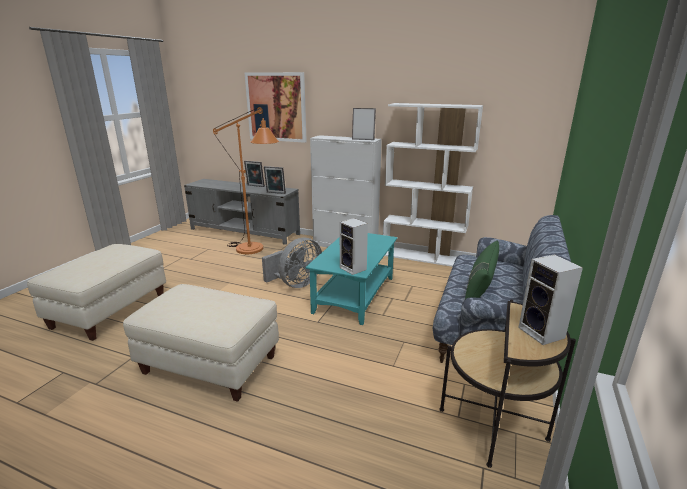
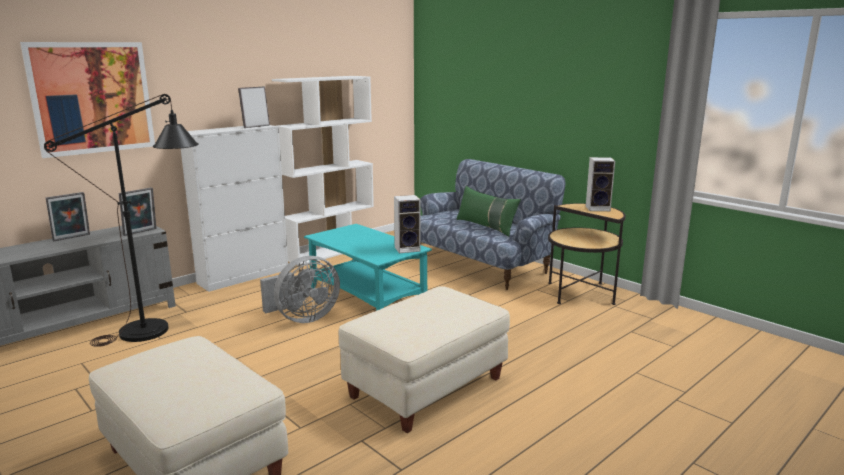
camera: 65 degrees left, 5 degrees down
orange floor lamp [213,107,279,254] -> black floor lamp [44,94,199,347]
grey fan [262,238,322,288] -> grey fan turned 75 degrees clockwise [260,256,340,323]

